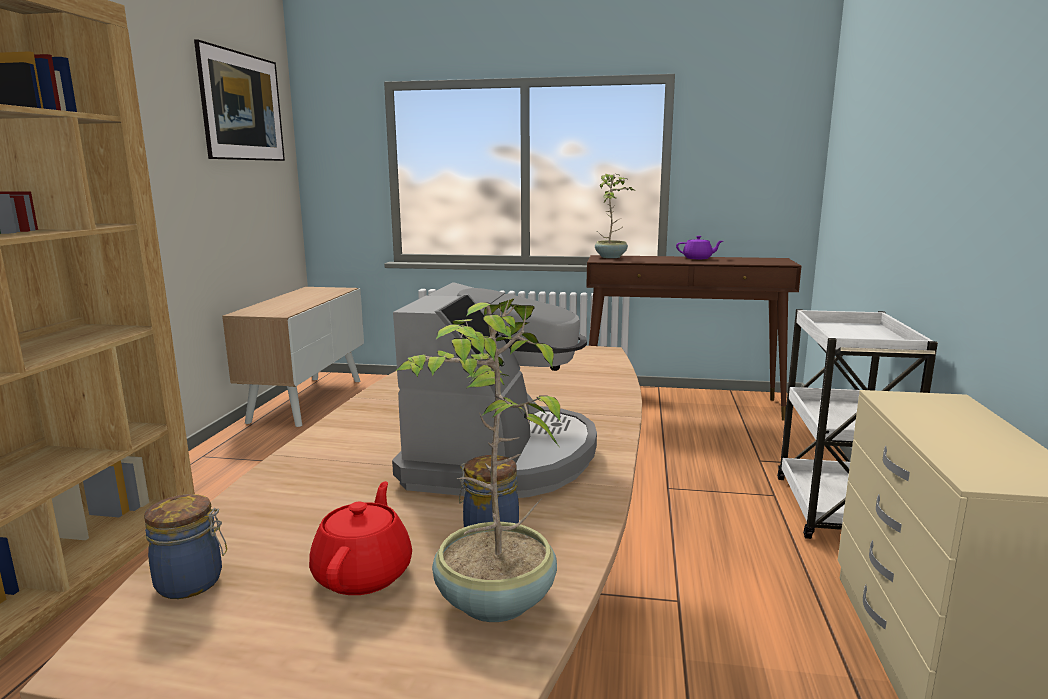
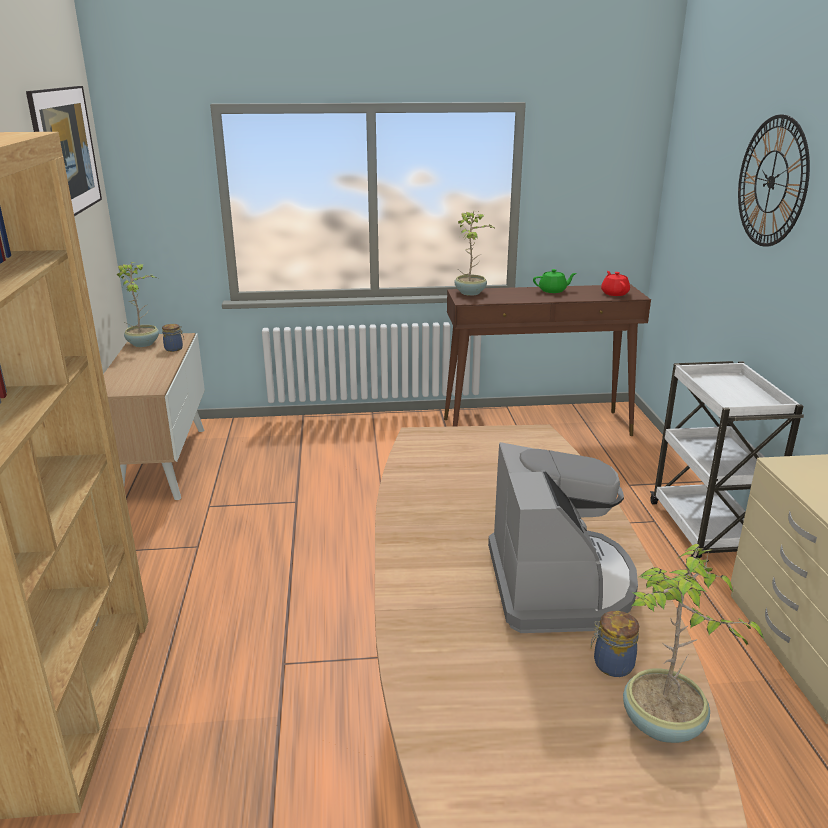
camera: 15 degrees left, 10 degrees up
jar [144,494,227,599] -> jar moved to [162,324,184,352]
red teapot [309,481,412,595] -> red teapot moved to [601,271,630,296]
purple teapot [676,236,723,259] -> green teapot [533,269,577,293]
none -> potted plant [117,262,159,347]
none -> wall clock [738,114,810,247]

